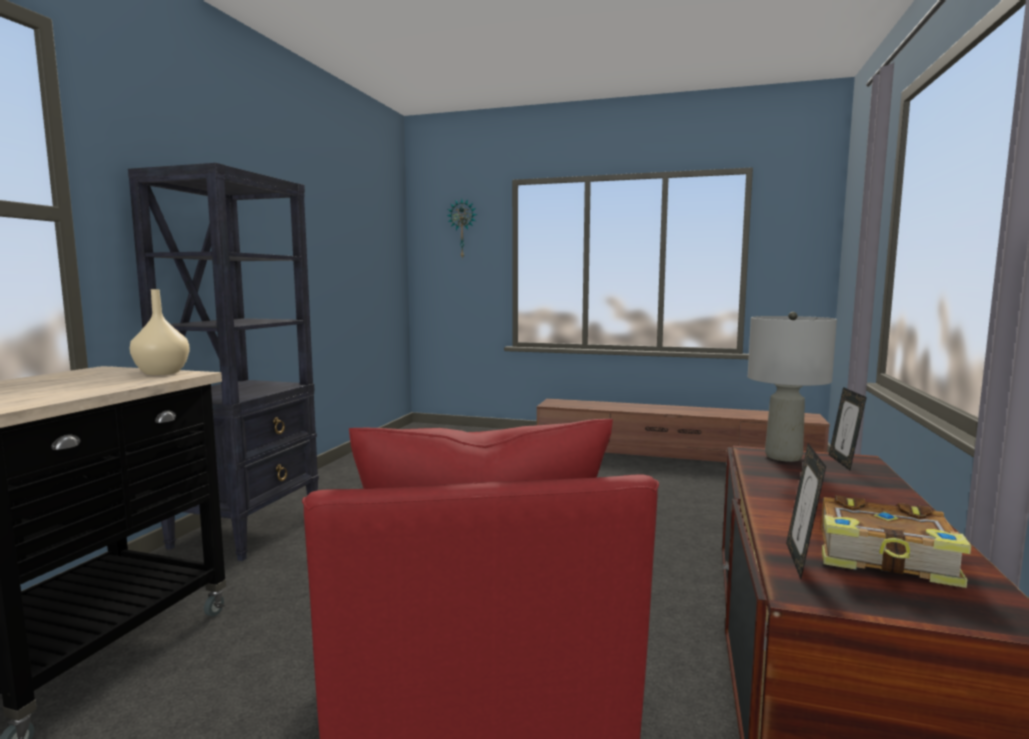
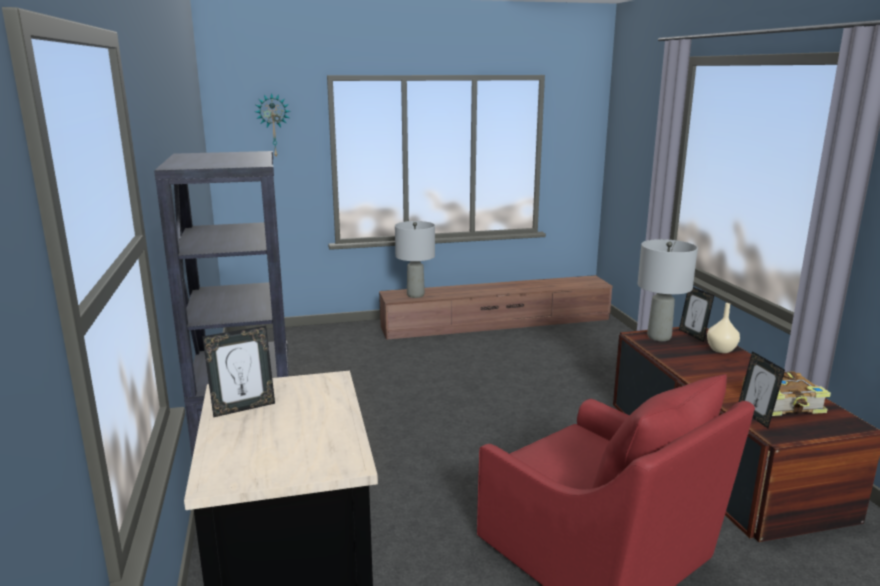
camera: 30 degrees left, 10 degrees up
beige vase [130,289,190,375] -> beige vase moved to [707,303,740,353]
none -> picture frame [202,326,275,417]
none -> grey table lamp [395,221,435,298]

